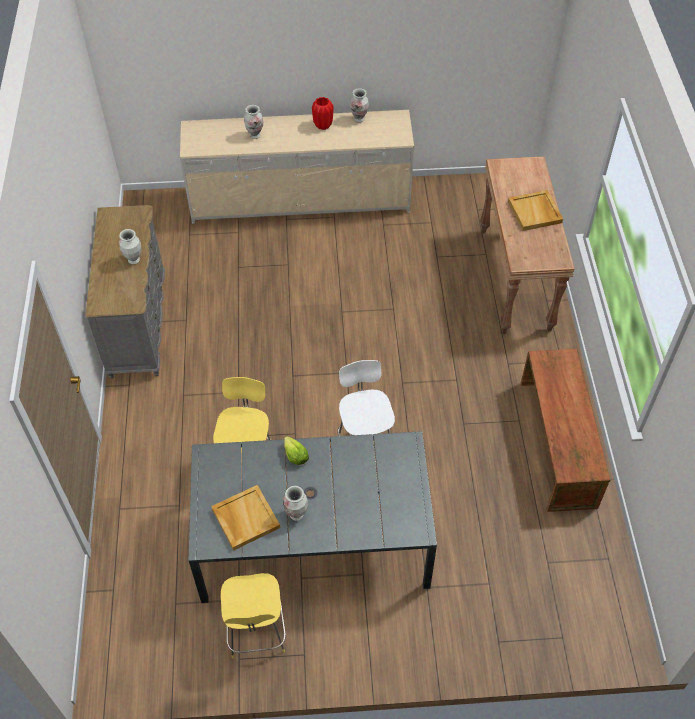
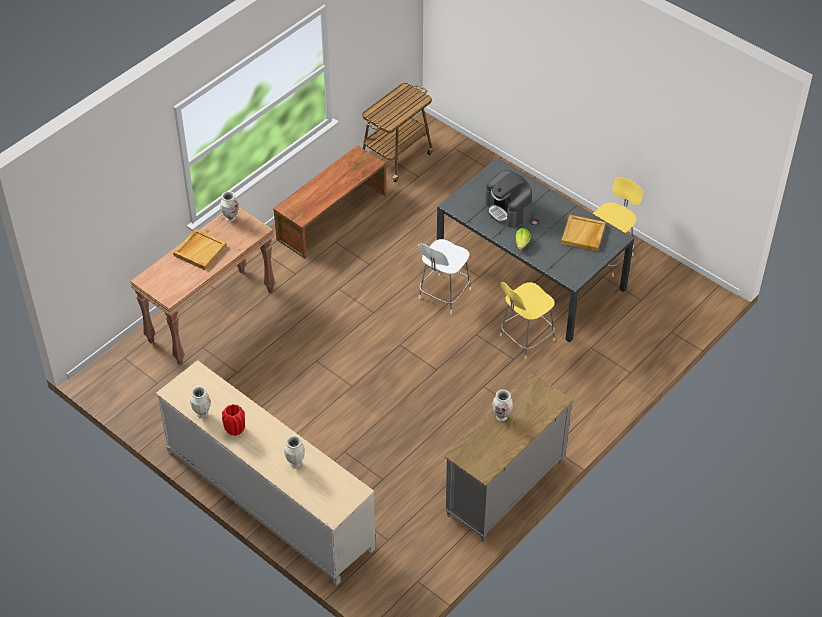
camera: 135 degrees left, 5 degrees down
vase [283,486,308,521] -> vase moved to [220,191,239,222]
none -> cart [362,83,433,182]
none -> coffee machine [485,170,532,228]

